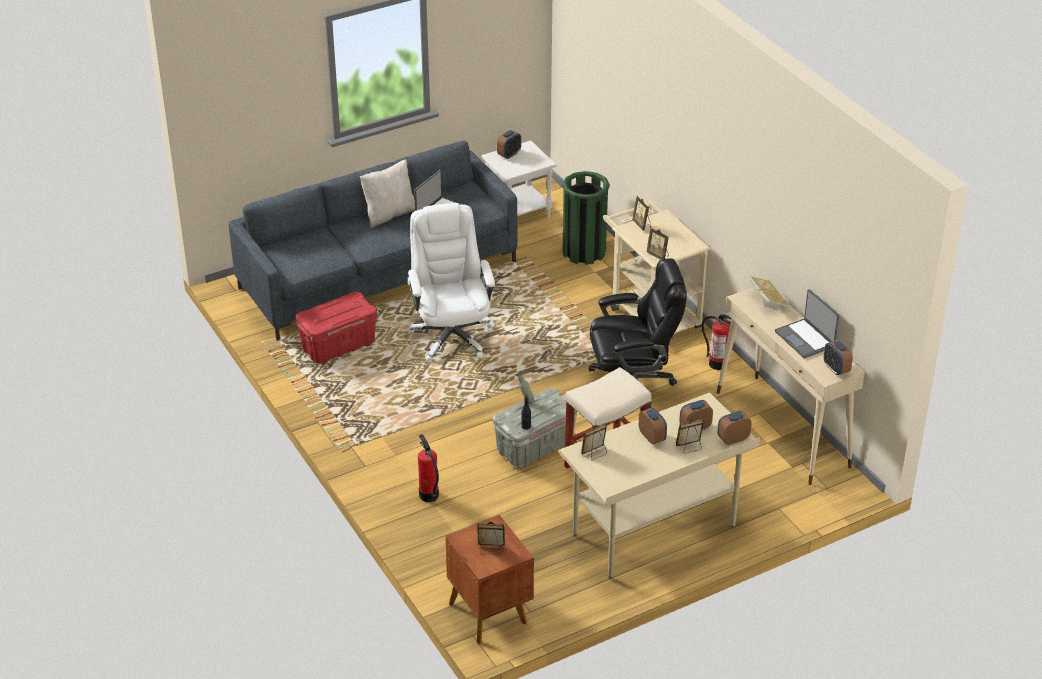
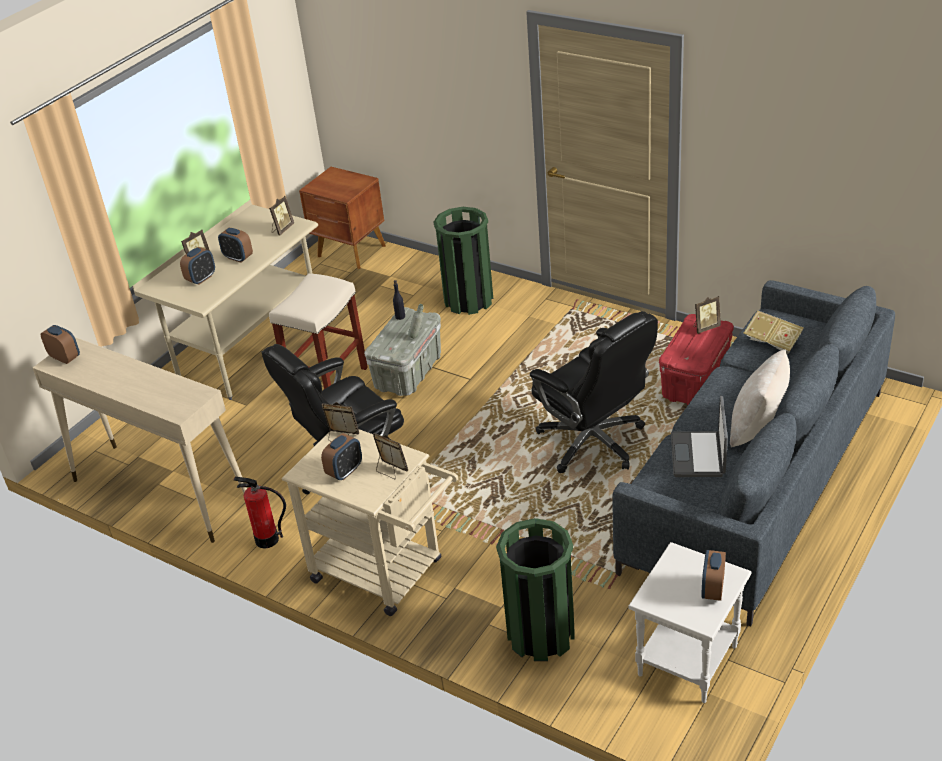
camera: 155 degrees right, 0 degrees up
white office chair [407,203,495,362] -> black office chair [530,311,658,473]
fire extinguisher [418,434,439,502] -> green trash can [434,207,493,315]
picture frame [477,522,505,555] -> picture frame moved to [694,296,721,334]
alarm clock [717,411,752,445] -> alarm clock moved to [321,433,362,480]
book [749,276,788,310] -> book moved to [743,310,804,354]
laptop [775,289,839,358] -> none

